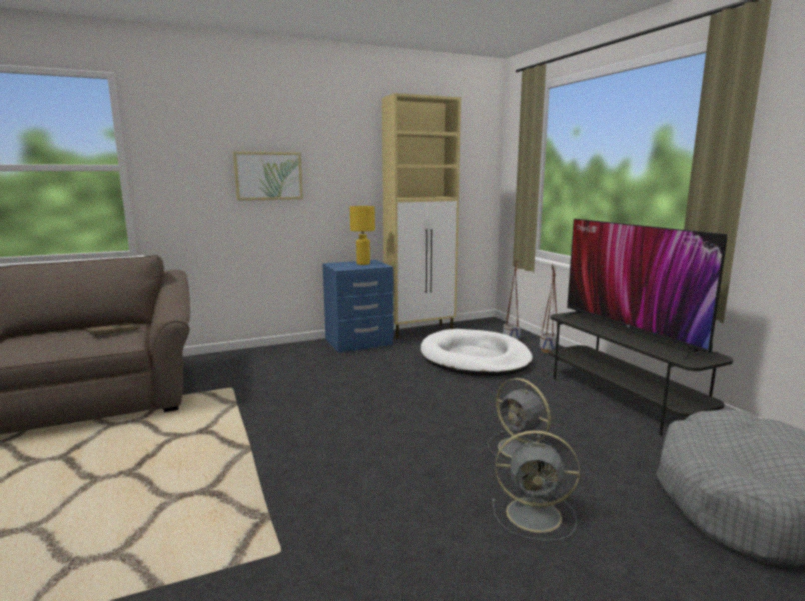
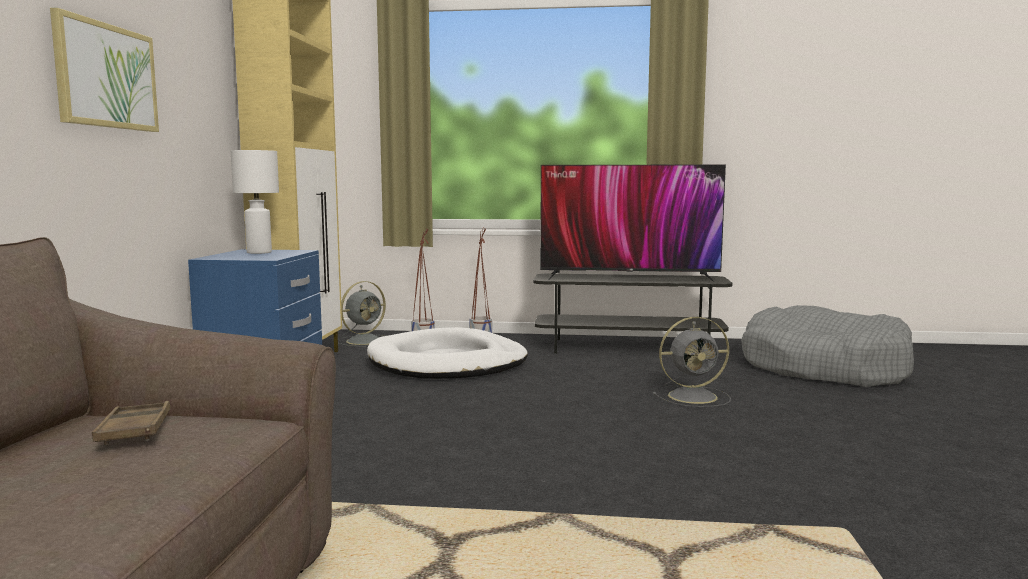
camera: 60 degrees left, 5 degrees down
yellow table lamp [350,206,375,265] -> white table lamp [231,150,279,254]
grey fan [492,430,580,541] -> grey fan moved to [338,281,386,346]

